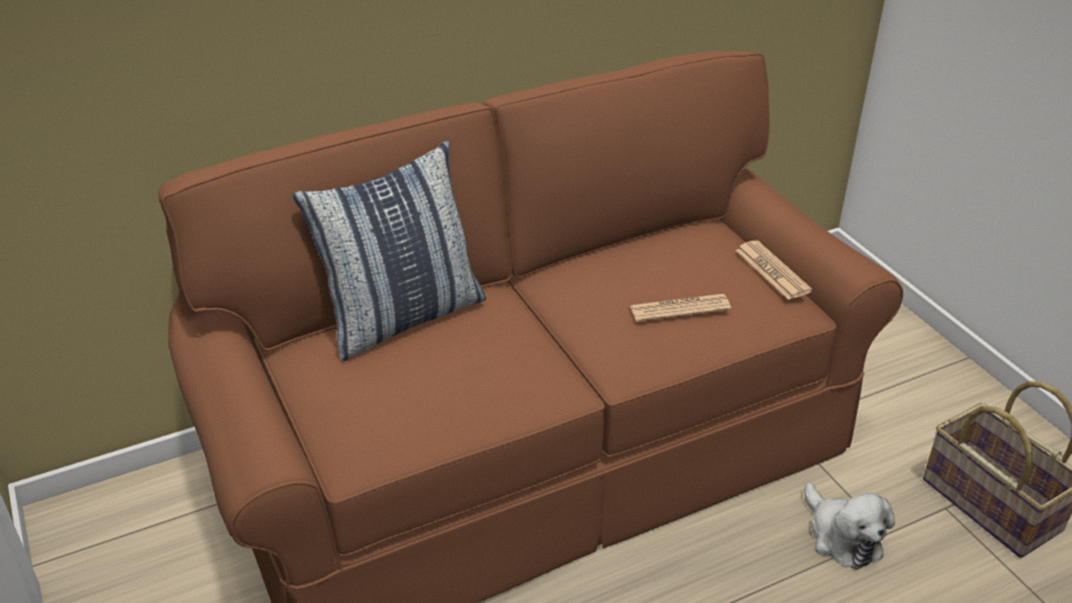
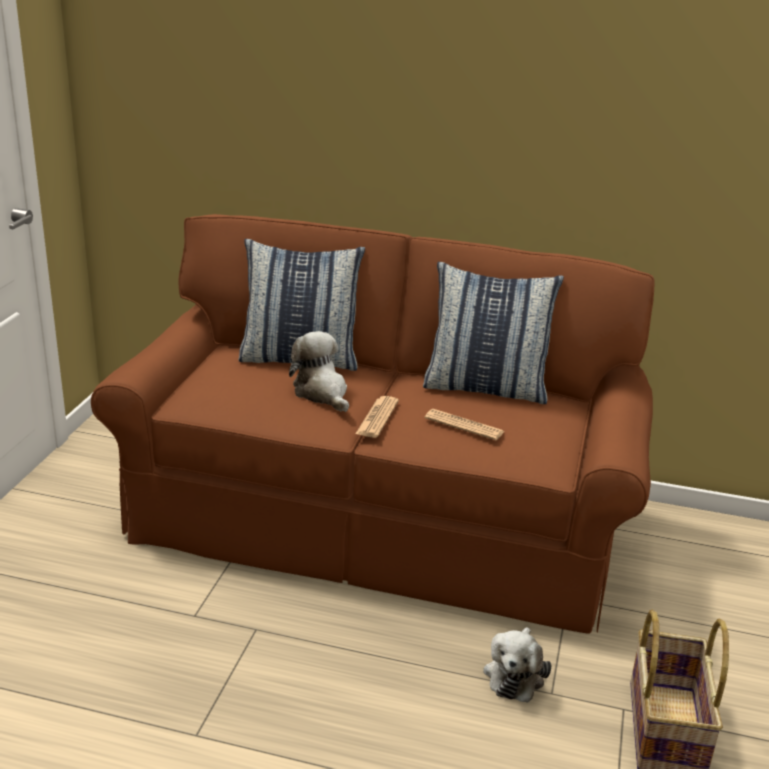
camera: 40 degrees right, 10 degrees down
newspaper [735,240,812,300] -> newspaper moved to [355,396,399,438]
none -> plush toy [289,331,349,412]
none -> pillow [423,262,564,404]

